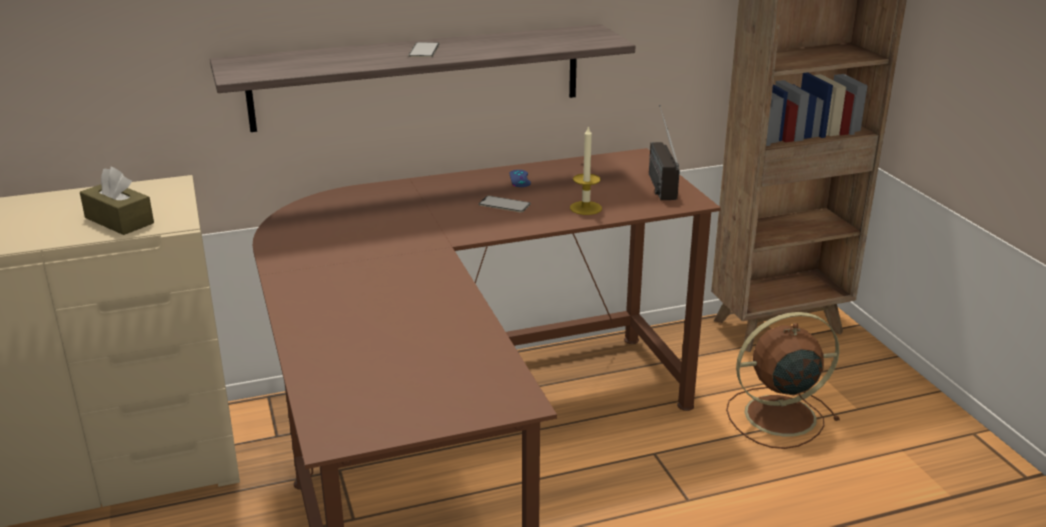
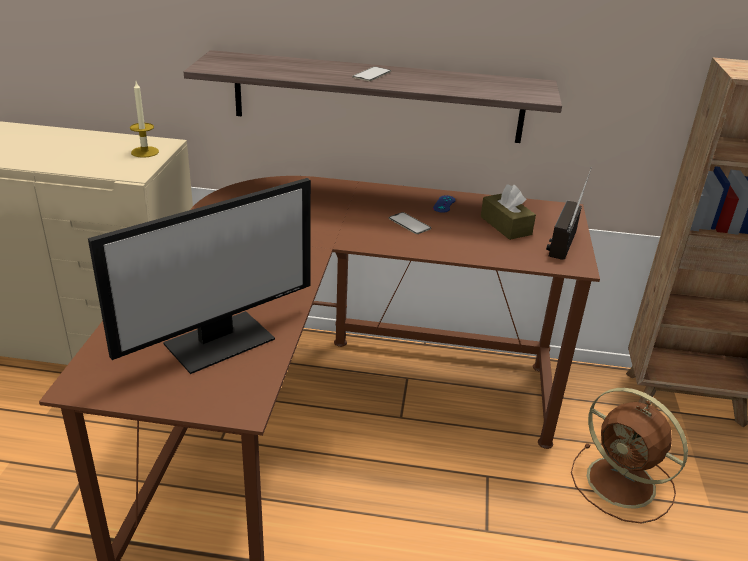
camera: 25 degrees right, 5 degrees up
brown tissue box [80,167,154,235] -> brown tissue box moved to [481,184,536,240]
candle [570,125,602,215] -> candle moved to [130,82,159,158]
brown fan [726,312,840,449] -> brown fan turned 150 degrees counterclockwise [571,388,688,524]
none -> monitor [88,178,311,374]

